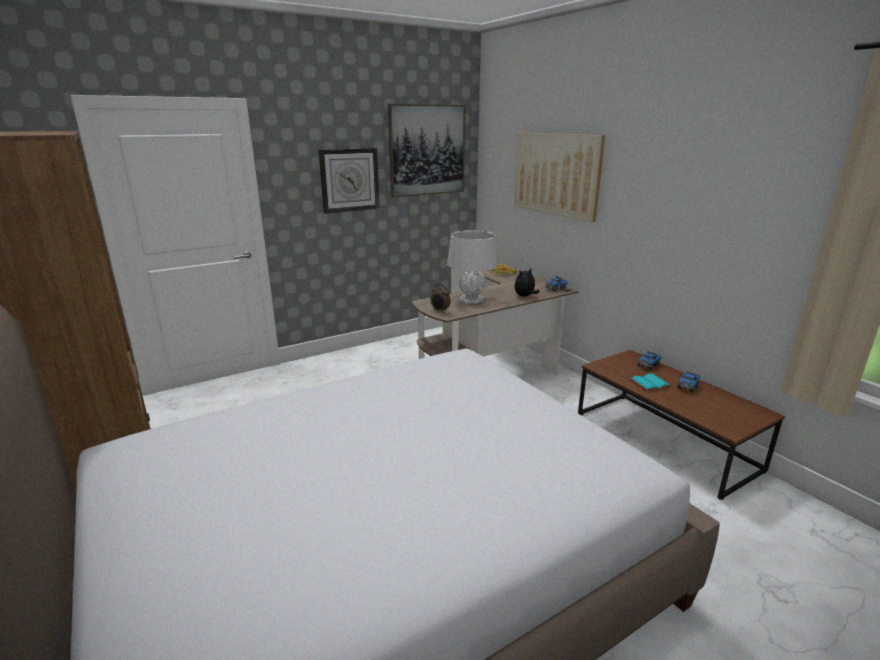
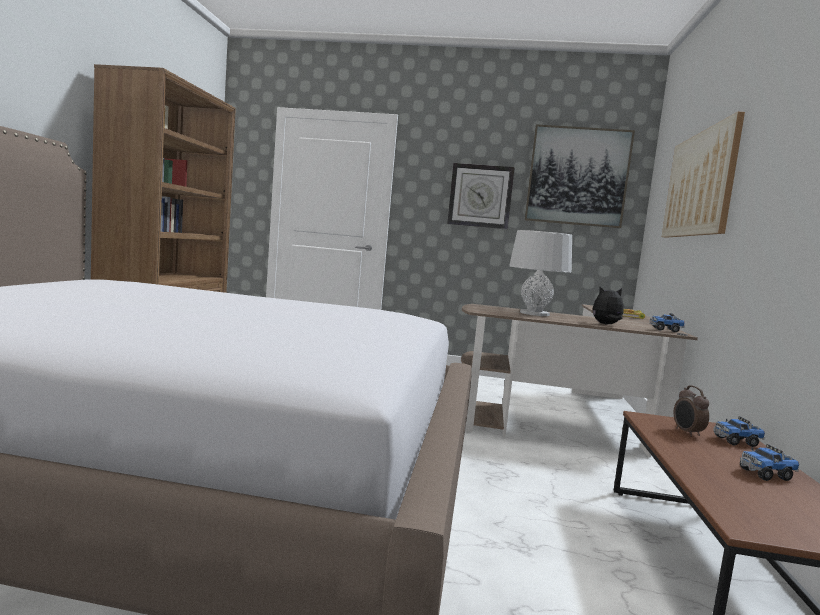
camera: 40 degrees right, 15 degrees down
alarm clock [431,284,451,313] -> alarm clock moved to [674,386,709,437]
turquoise book [630,373,671,391] -> none

